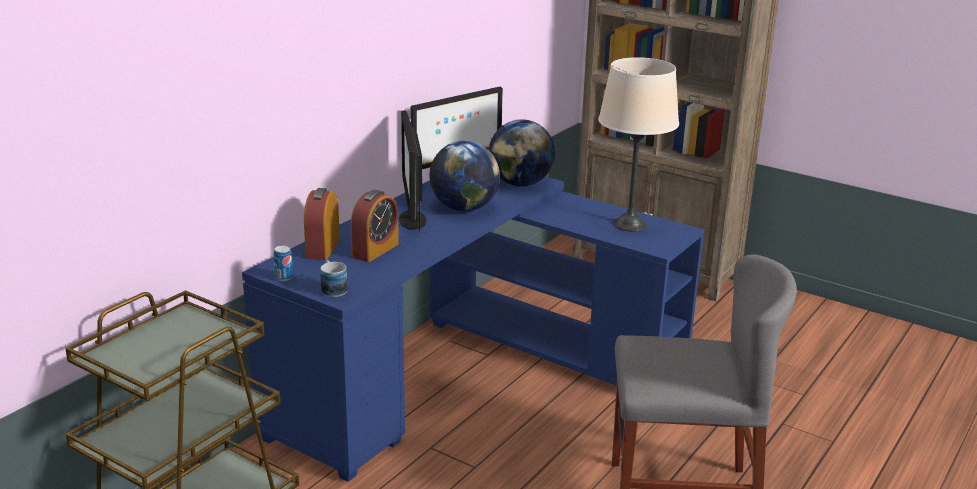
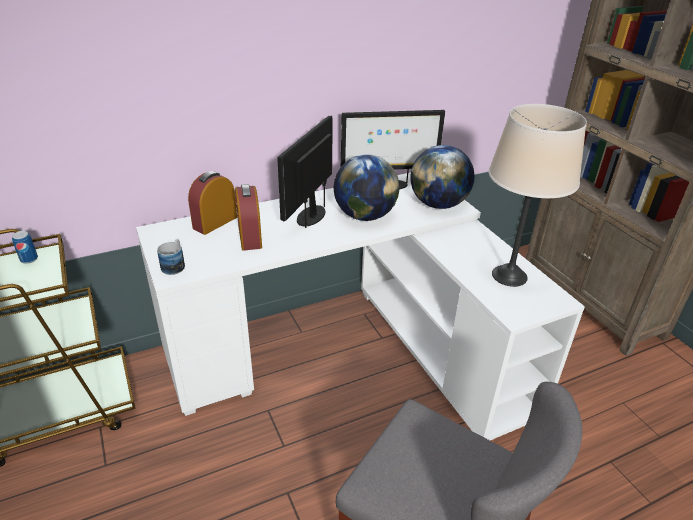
camera: 30 degrees right, 10 degrees up
blue desk [242,177,704,482] -> white desk [136,173,585,440]
can [274,245,293,281] -> can moved to [12,231,38,264]
alarm clock [351,190,399,262] -> alarm clock turned 105 degrees clockwise [235,184,262,251]

